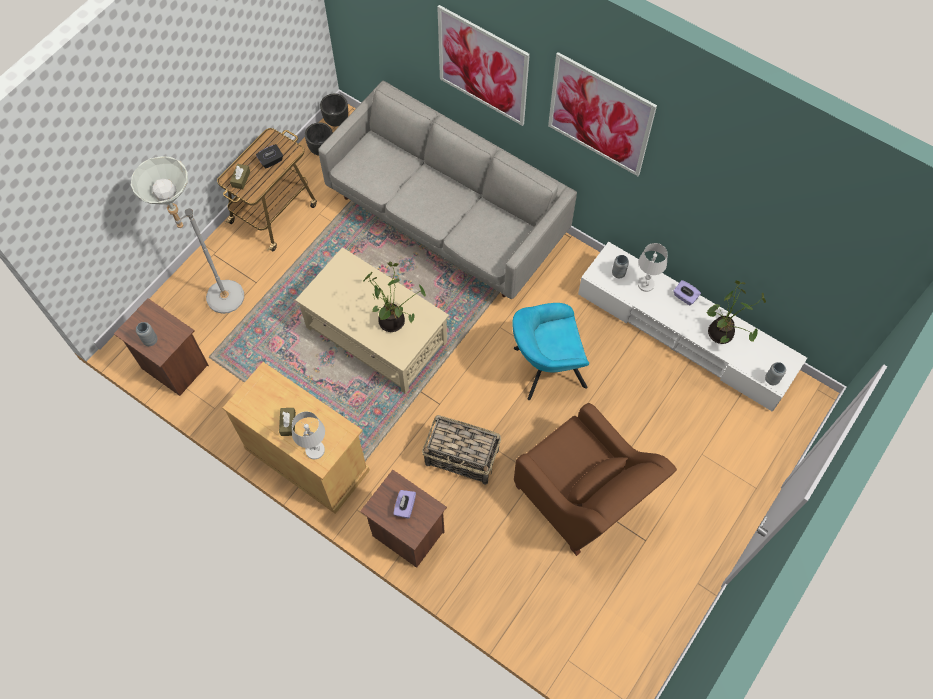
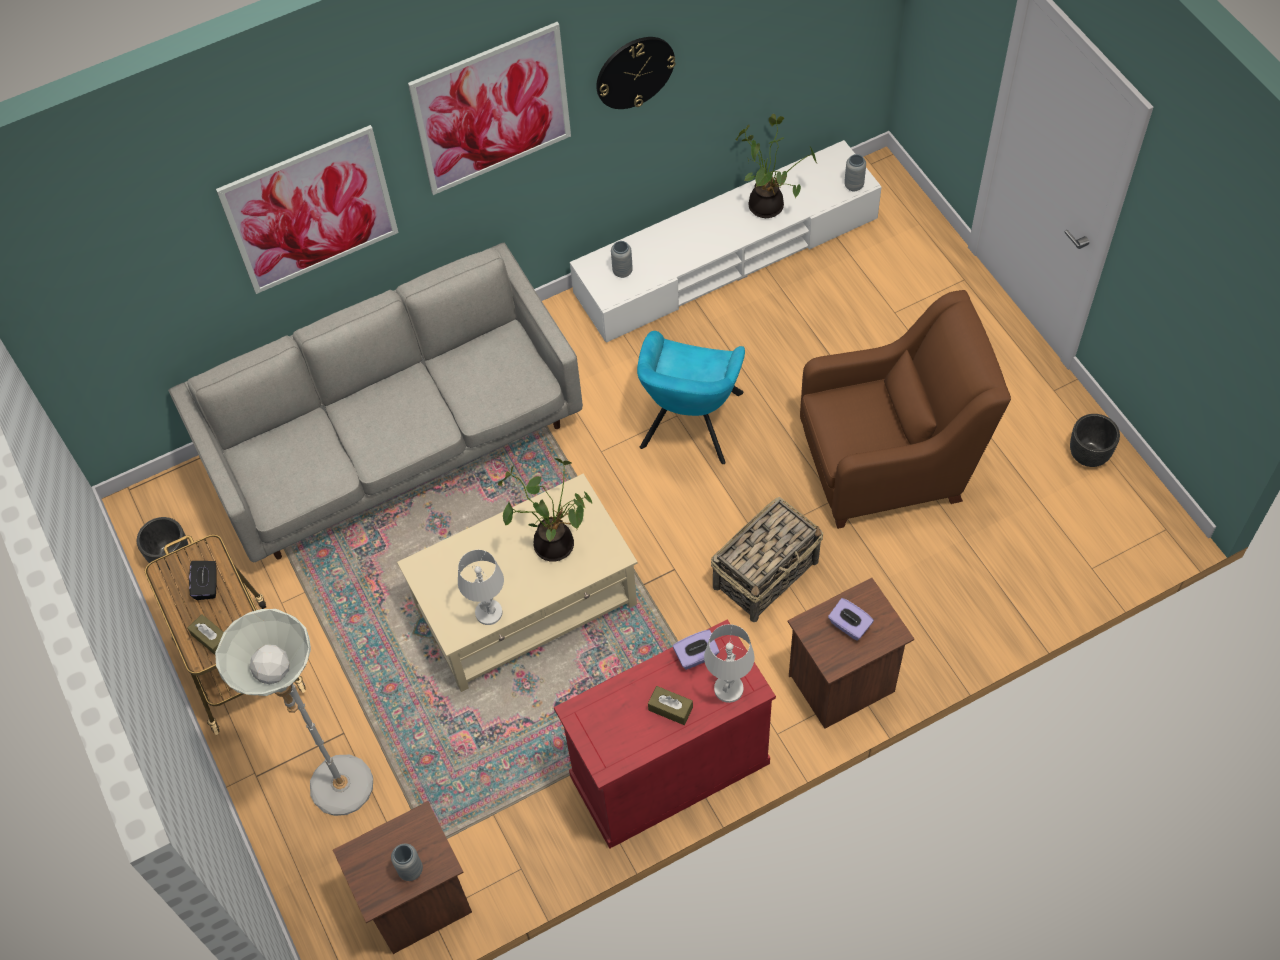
camera: 60 degrees left, 5 degrees down
beige cabinet [223,362,370,514] -> red cabinet [554,619,776,849]
black planter [320,94,348,127] -> black planter moved to [1070,414,1120,467]
white table lamp [638,243,668,292] -> white table lamp moved to [458,550,504,625]
purple tissue box [673,280,701,305] -> purple tissue box moved to [673,630,719,670]
none -> wall clock [596,37,676,109]

